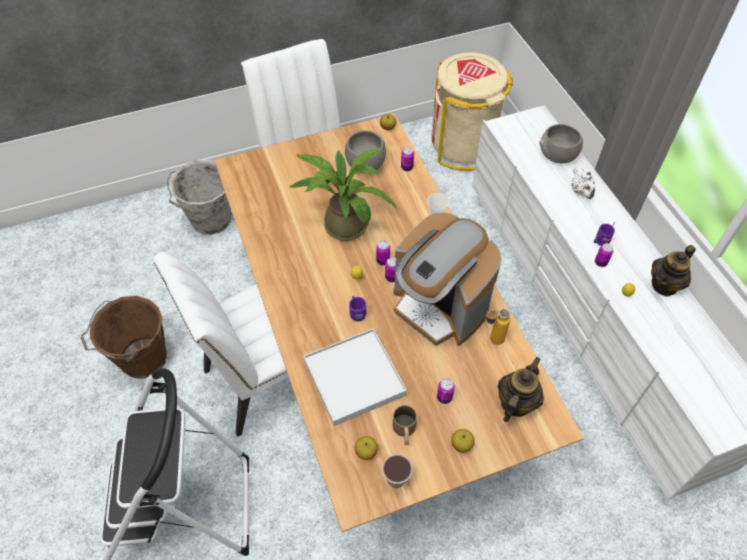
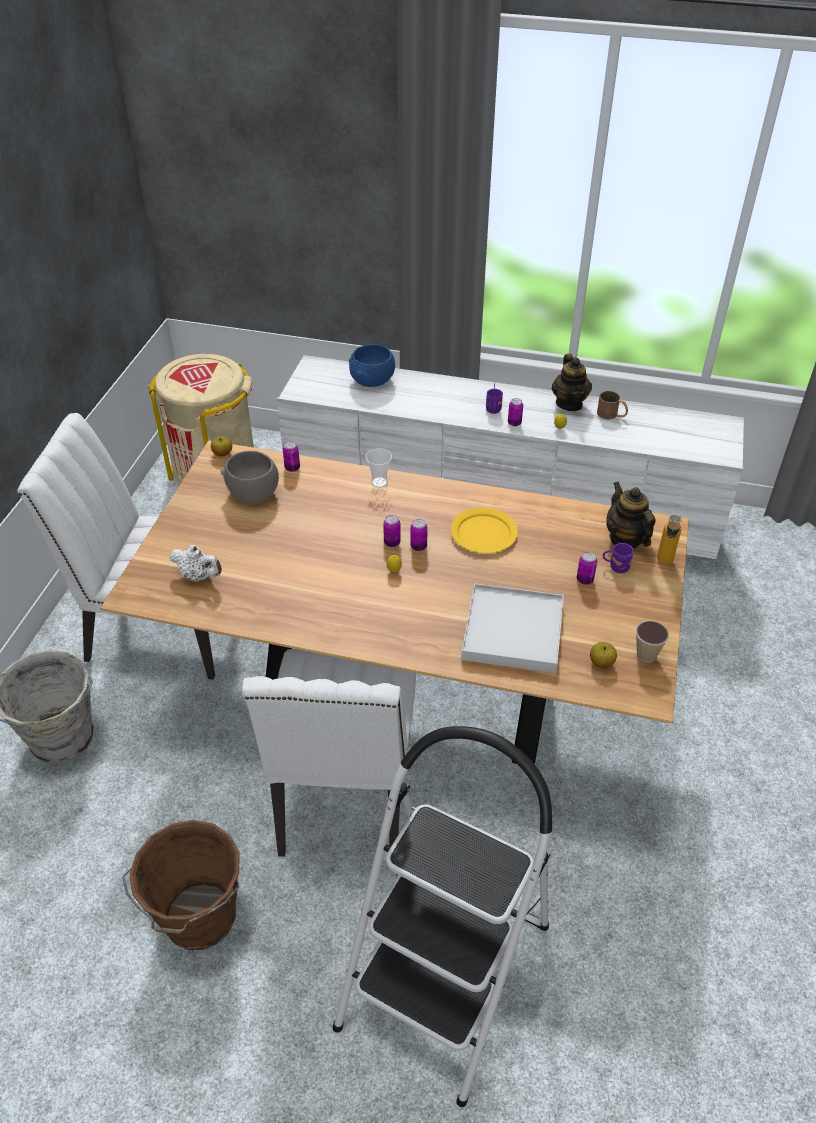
camera: 55 degrees left, 10 degrees down
potted plant [290,150,397,241] -> none
purple mug [349,296,366,321] -> purple mug moved to [603,543,637,573]
coffee machine [393,213,502,346] -> yellow plate [451,508,518,553]
brown mug [393,405,417,445] -> brown mug moved to [597,391,628,419]
apple [451,429,475,452] -> none
bottle [486,308,510,345] -> bottle moved to [657,514,682,564]
grey bowl [539,124,583,163] -> blue bowl [349,344,395,387]
white teapot [571,166,595,199] -> white teapot moved to [170,545,222,581]

